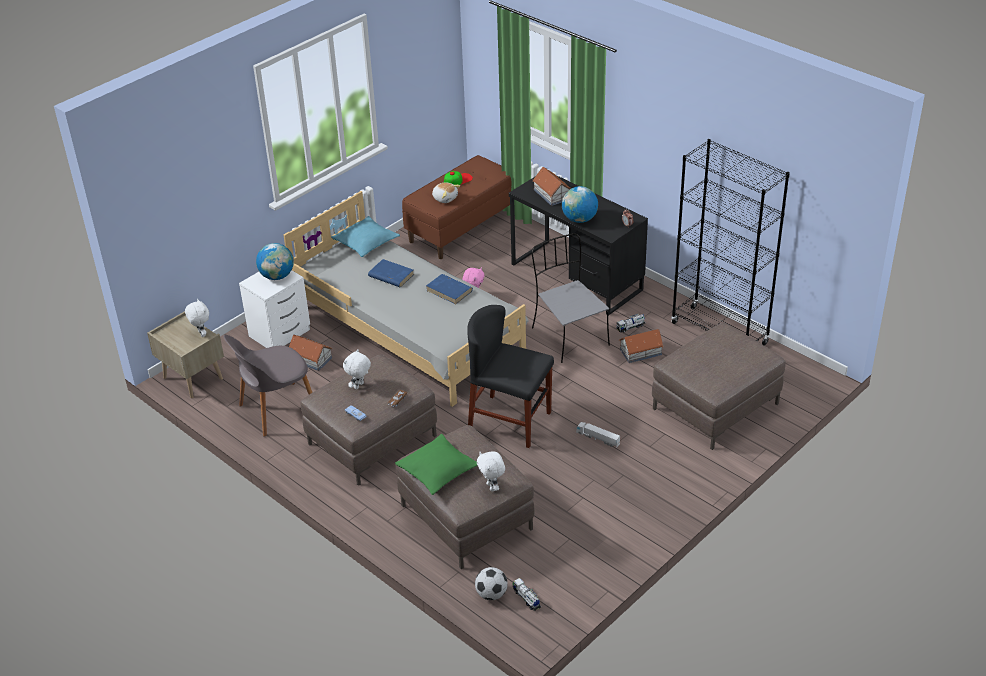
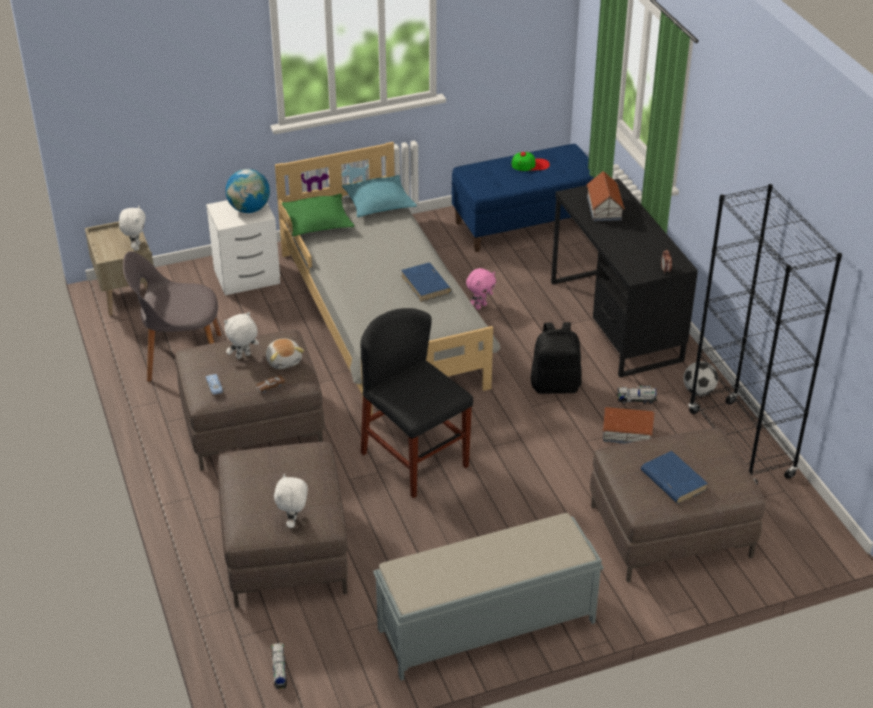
camera: 25 degrees right, 0 degrees up
toy house [289,335,332,371] -> none
blue book [368,259,414,287] -> blue book moved to [641,451,708,504]
green pillow [395,434,478,495] -> green pillow moved to [282,193,355,236]
brown bench [402,155,512,259] -> blue bench [452,144,594,252]
plush toy [432,182,460,203] -> plush toy moved to [266,338,304,369]
football [475,567,508,600] -> football moved to [683,361,718,396]
grey chair [532,233,610,363] -> black backpack [531,322,582,394]
globe [562,186,598,223] -> none
toy truck [576,422,620,448] -> none
none -> grey bench [373,513,604,681]

